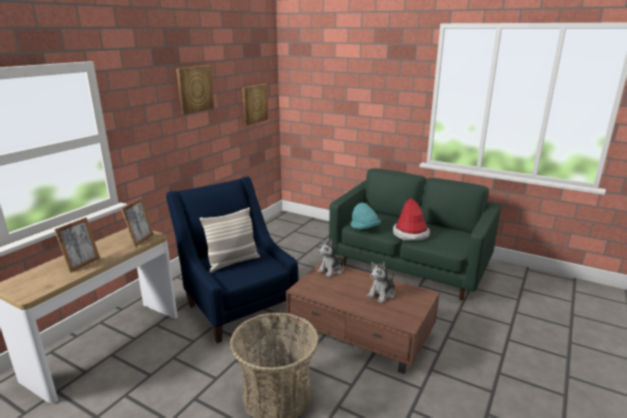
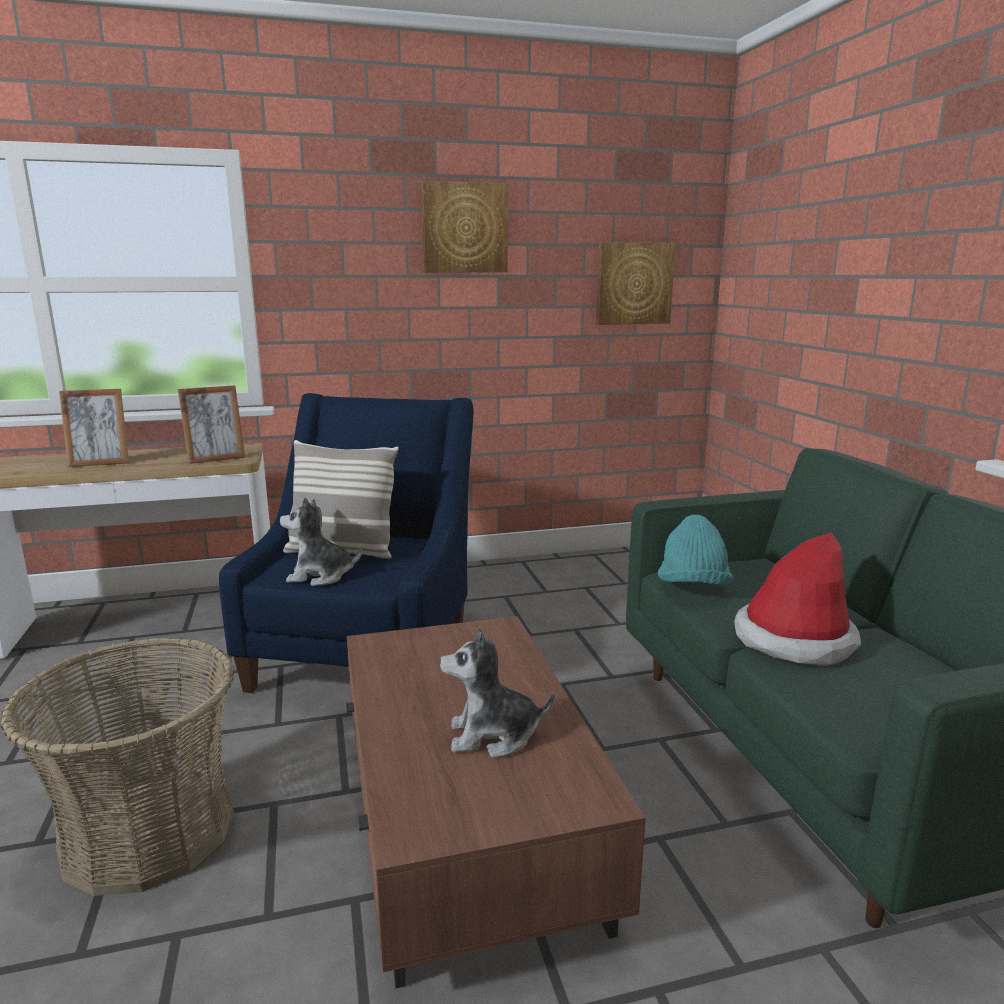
camera: 45 degrees right, 5 degrees down
plush toy [317,240,345,277] -> plush toy moved to [280,497,362,586]

